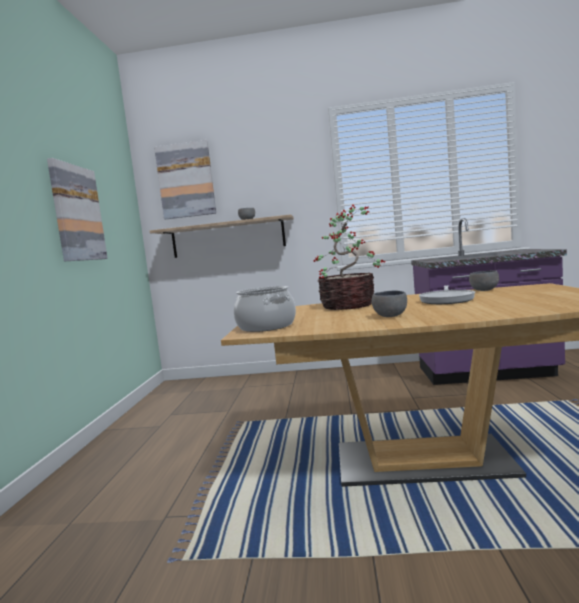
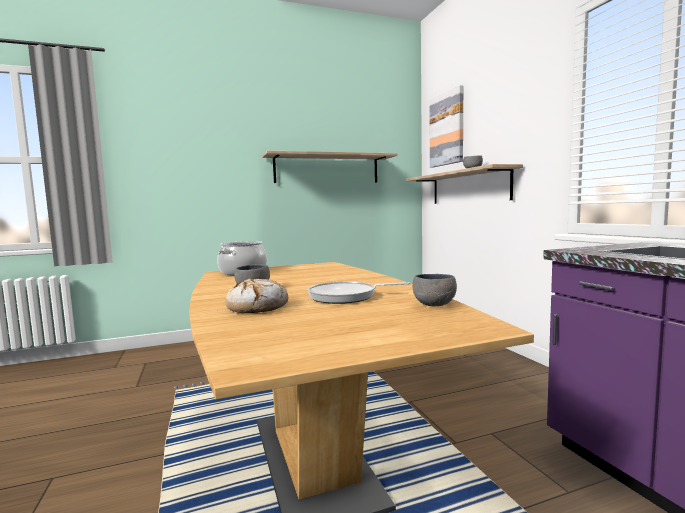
camera: 65 degrees right, 0 degrees up
picture [47,158,108,261] -> shelf [262,150,397,183]
potted plant [314,204,386,310] -> none
none -> bread [226,279,288,313]

